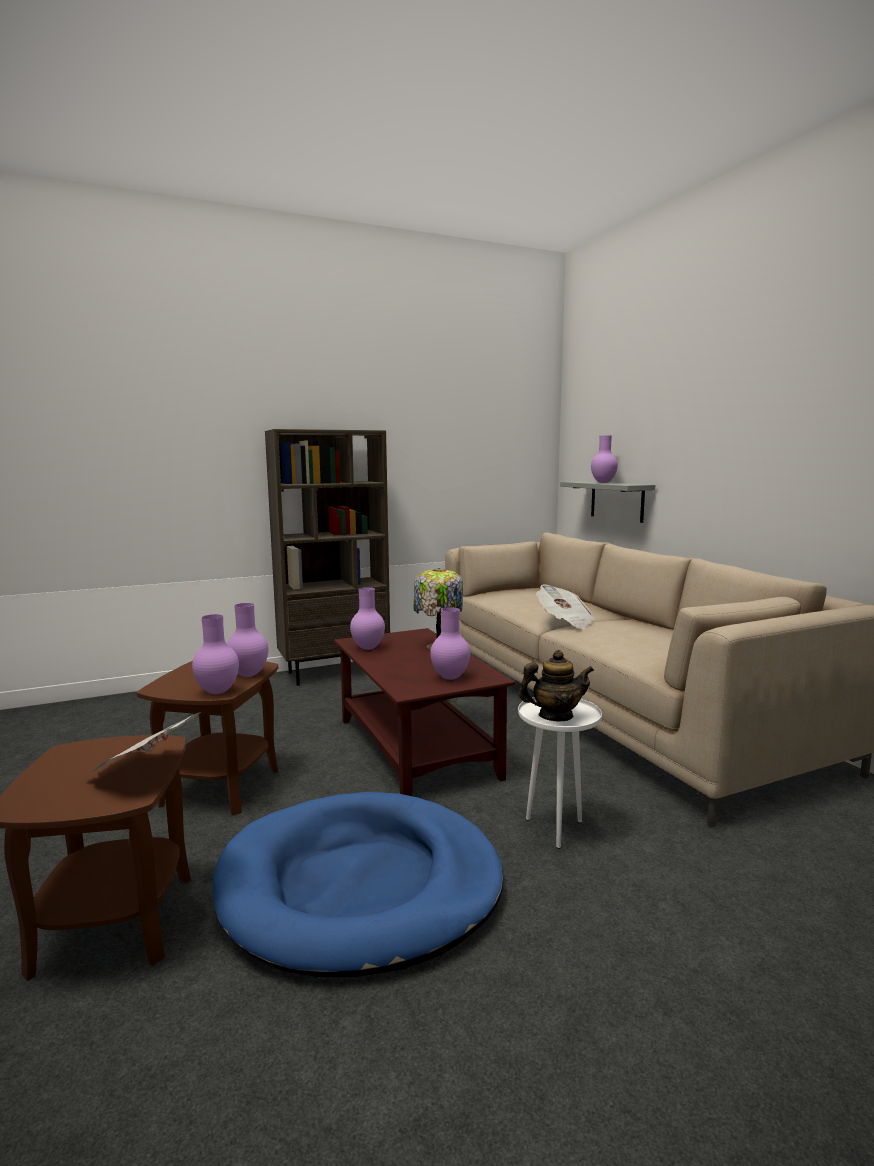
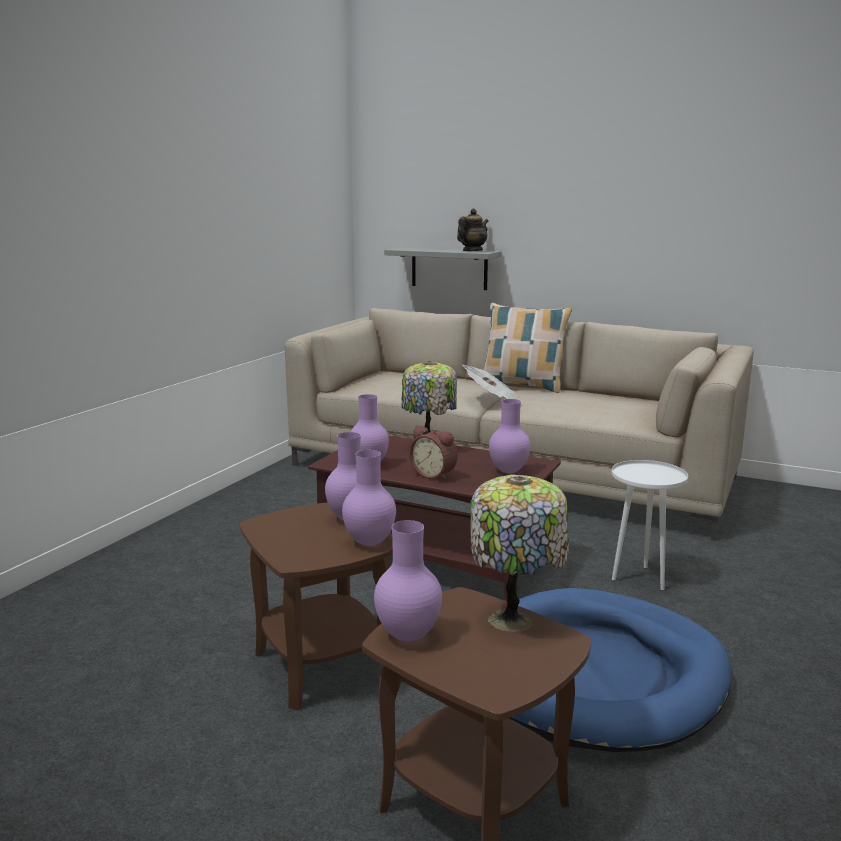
camera: 40 degrees left, 5 degrees up
newspaper [86,712,201,775] -> table lamp [470,475,569,632]
brown bookcase [265,429,390,686] -> none
teapot [519,650,594,722] -> teapot moved to [457,209,488,251]
purple vase [591,436,618,483] -> purple vase moved to [374,520,442,642]
none -> alarm clock [410,425,457,480]
none -> pillow [483,303,572,393]

